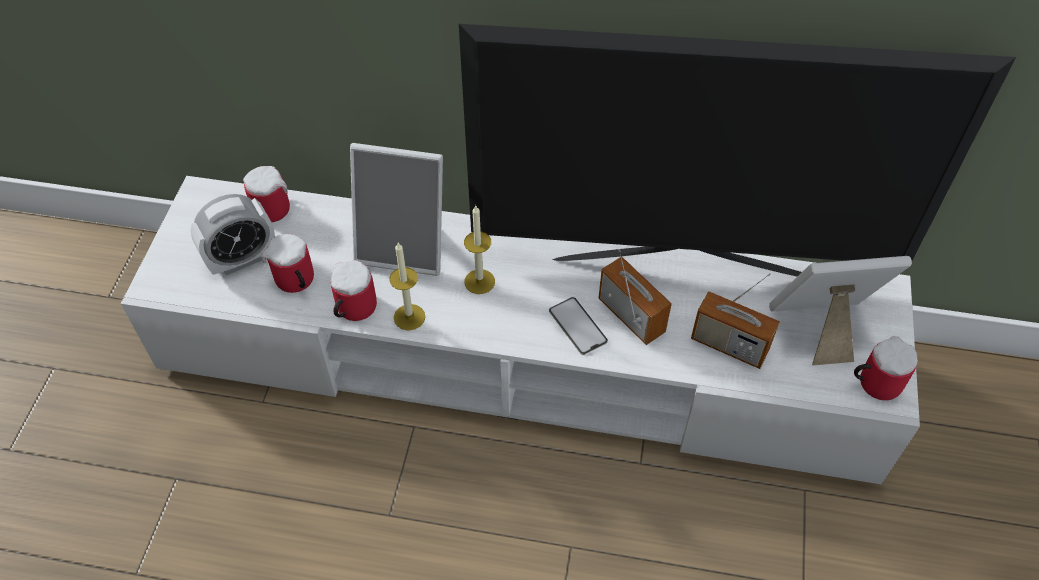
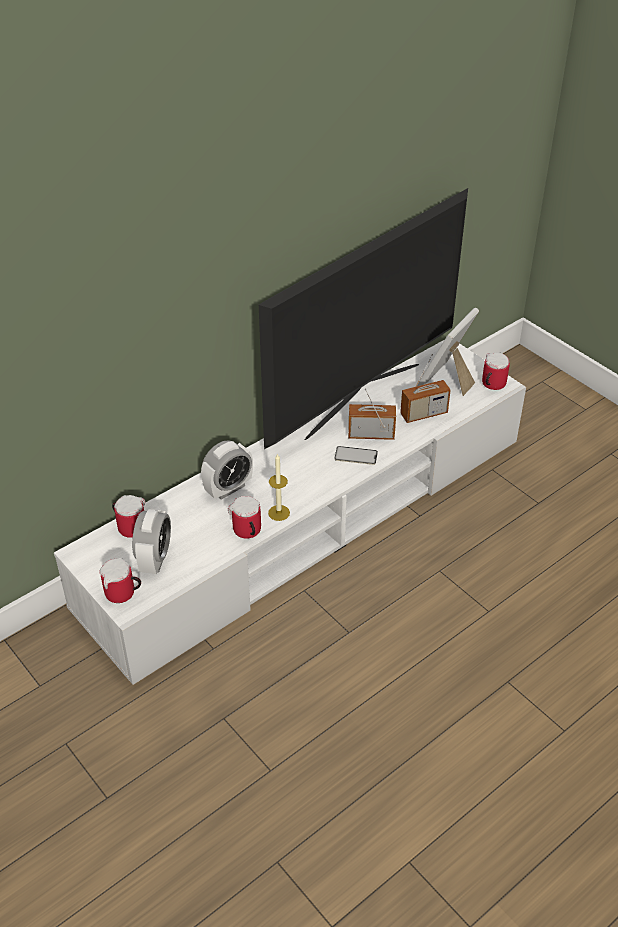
camera: 50 degrees left, 10 degrees down
mug [261,234,314,293] -> mug moved to [99,558,141,603]
picture frame [350,143,443,276] -> alarm clock [201,440,253,500]
candle [464,206,495,294] -> none

